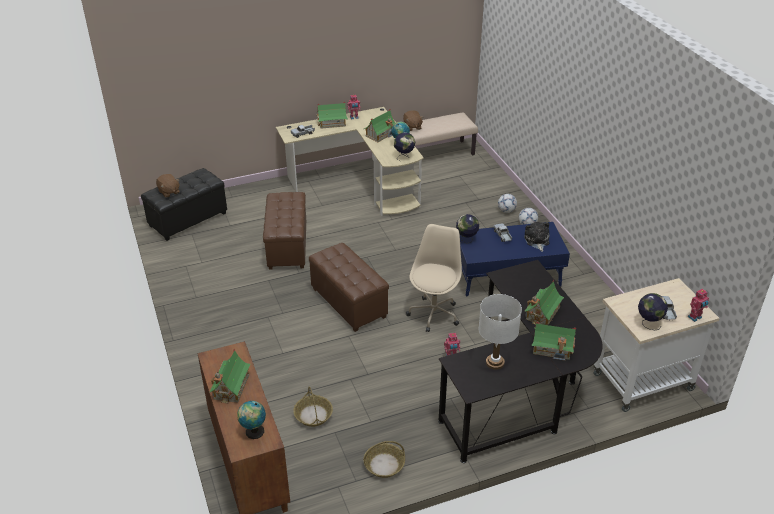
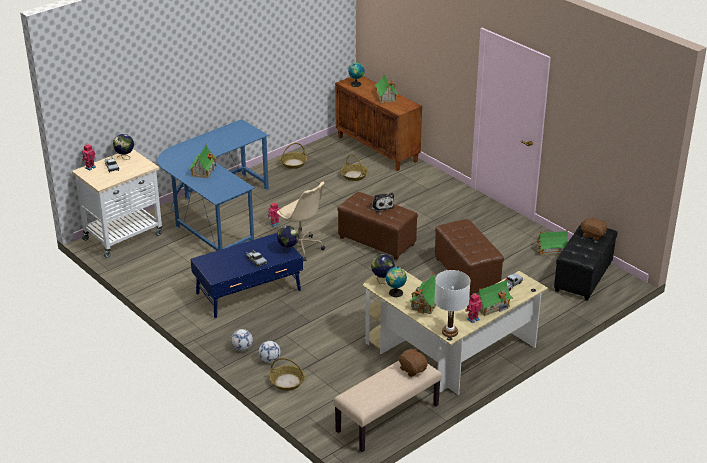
camera: 160 degrees right, 5 degrees down
beige office chair [406,224,462,332] -> beige office chair turned 45 degrees counterclockwise [277,182,325,261]
black desk [438,260,603,463] -> blue desk [158,119,269,251]
white table lamp [478,294,522,370] -> white table lamp moved to [435,270,470,337]
plush toy [524,222,549,252] -> plush toy moved to [371,193,394,212]
toy house [531,322,576,361] -> toy house moved to [536,229,568,256]
none -> basket [270,358,305,391]

